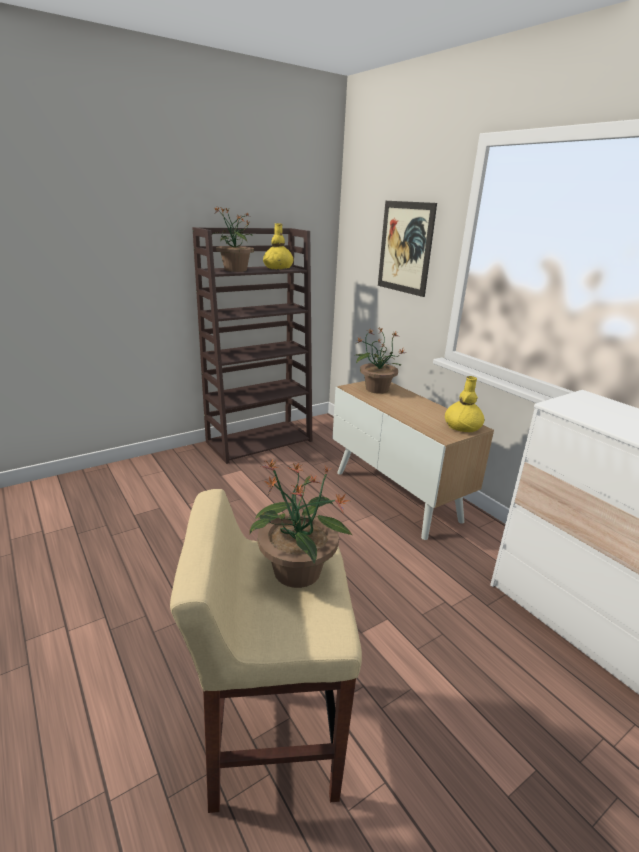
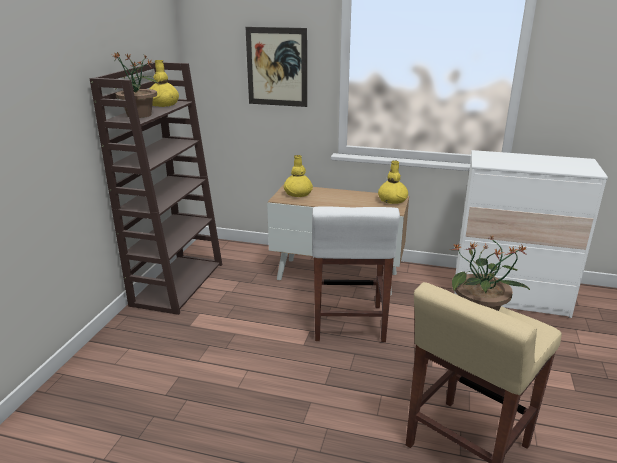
camera: 40 degrees left, 0 degrees up
potted plant [355,327,404,394] -> yellow vase [284,155,313,197]
none -> white stool [312,206,400,342]

